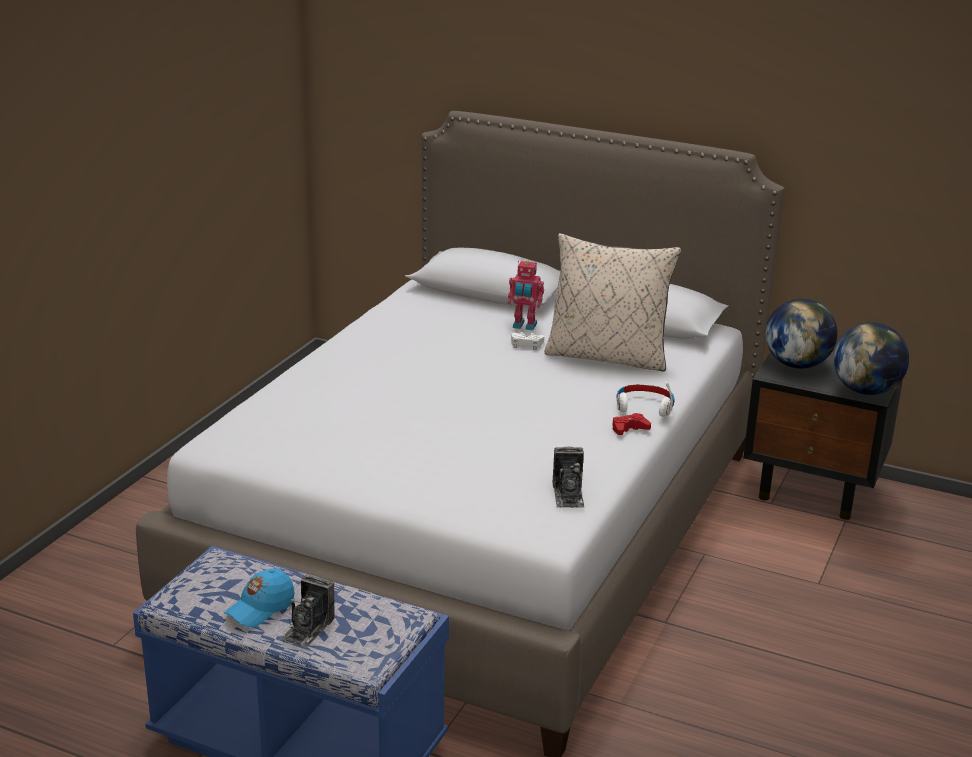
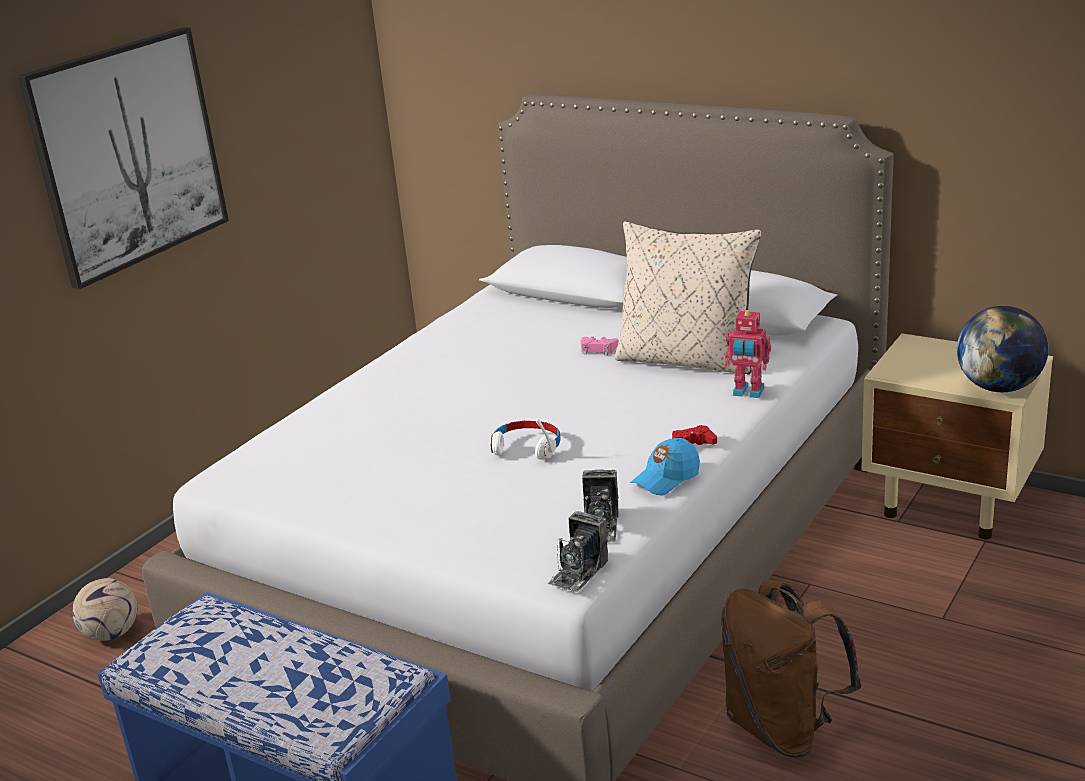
camera: 10 degrees right, 0 degrees up
blue cap [224,569,295,627] -> blue cap moved to [630,438,700,495]
camera [280,574,335,647] -> camera moved to [548,511,608,592]
toy robot [508,260,544,330] -> toy robot moved to [725,310,771,398]
white game controller [511,332,544,350] -> pink game controller [581,336,619,355]
white headphones [616,382,674,417] -> white headphones moved to [490,419,560,460]
black nightstand [743,352,903,520] -> beige nightstand [861,333,1053,539]
globe [765,298,838,369] -> none
none -> picture [17,27,229,290]
none -> football [72,578,137,641]
none -> brown backpack [721,580,861,757]

